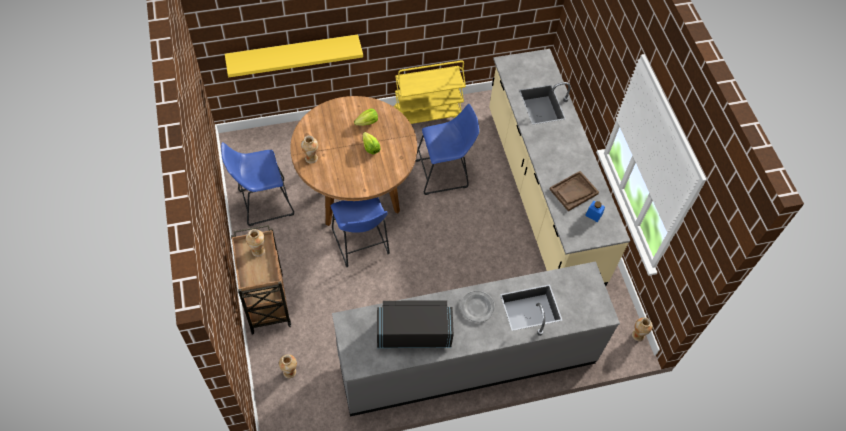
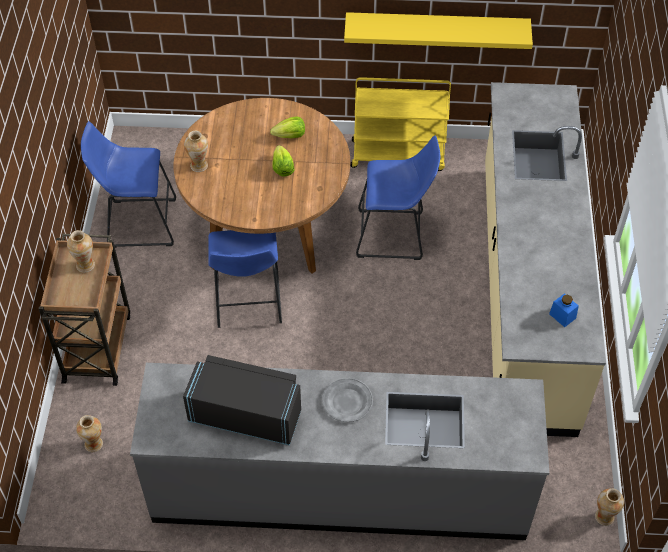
camera: 20 degrees right, 5 degrees down
yellow shelf [225,34,363,78] -> yellow shelf moved to [344,12,533,49]
brown tray [549,171,599,211] -> none

